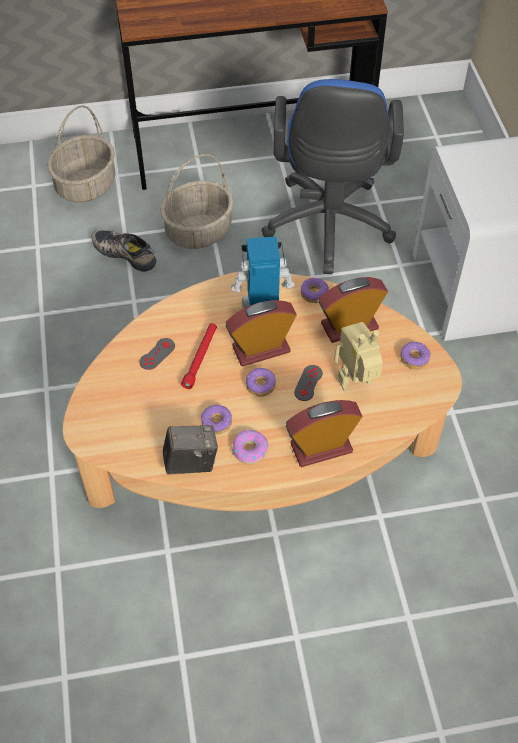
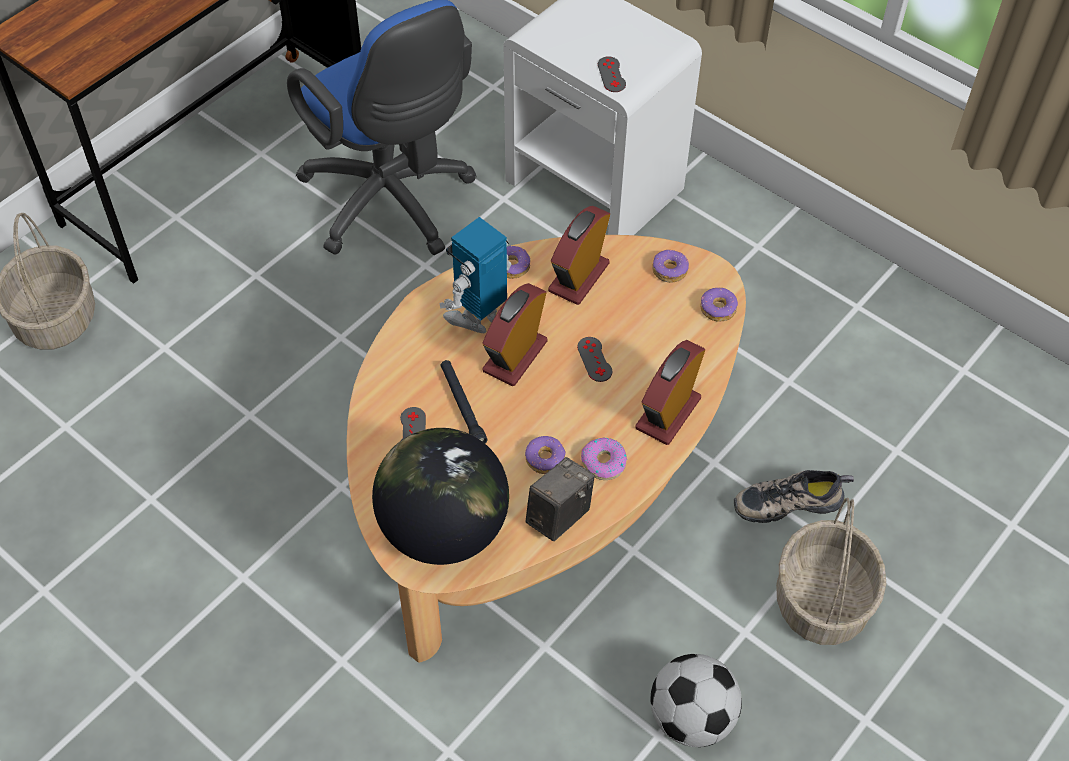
camera: 40 degrees left, 0 degrees up
shoe [92,230,157,272] -> shoe moved to [734,470,854,523]
basket [160,154,234,249] -> basket moved to [776,498,886,645]
red flashlight [181,323,217,389] -> black flashlight [440,360,488,444]
donut [246,368,276,397] -> donut moved to [701,288,738,322]
toy robot [334,322,383,391] -> none
none -> globe [372,428,509,565]
none -> grey game controller [598,56,626,92]
none -> football [650,654,742,747]

